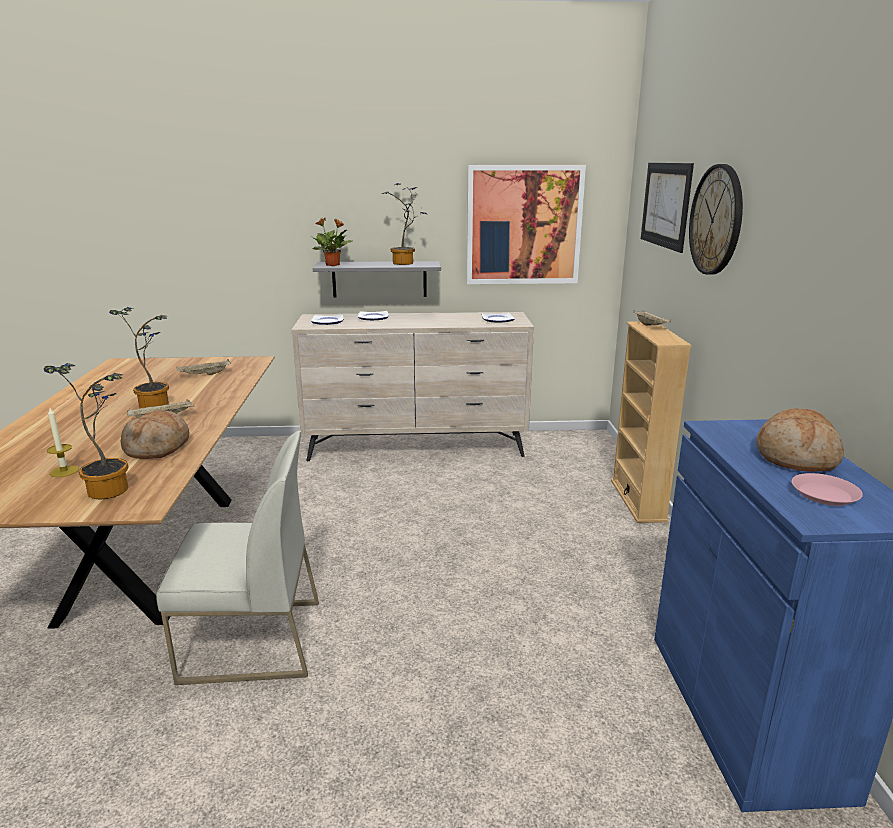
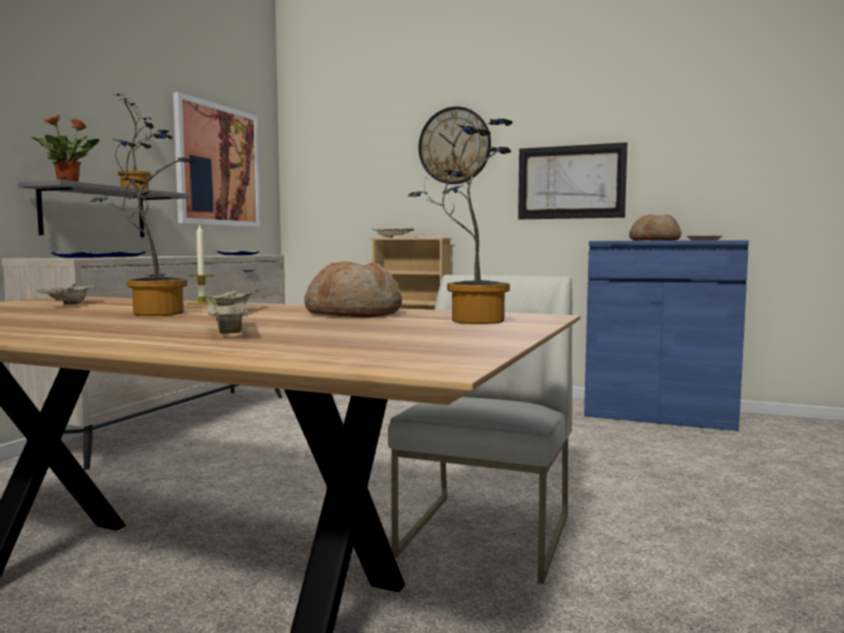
camera: 65 degrees left, 15 degrees down
candle [47,408,79,477] -> candle moved to [187,224,217,305]
picture [641,163,694,253] -> picture moved to [518,142,627,219]
none -> beige tray [205,300,249,334]

